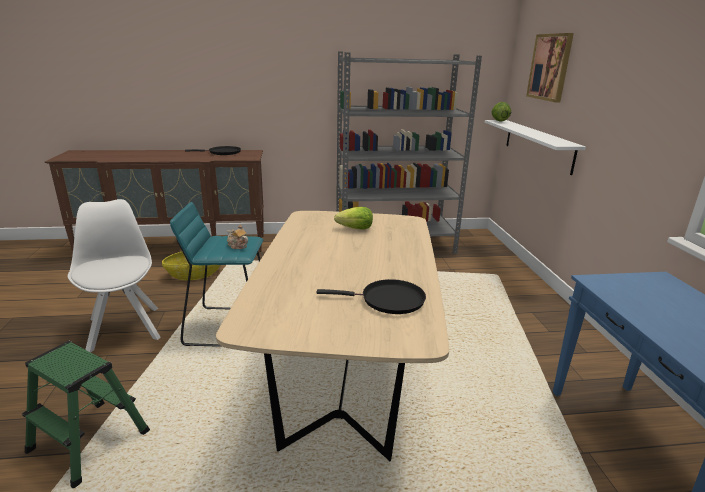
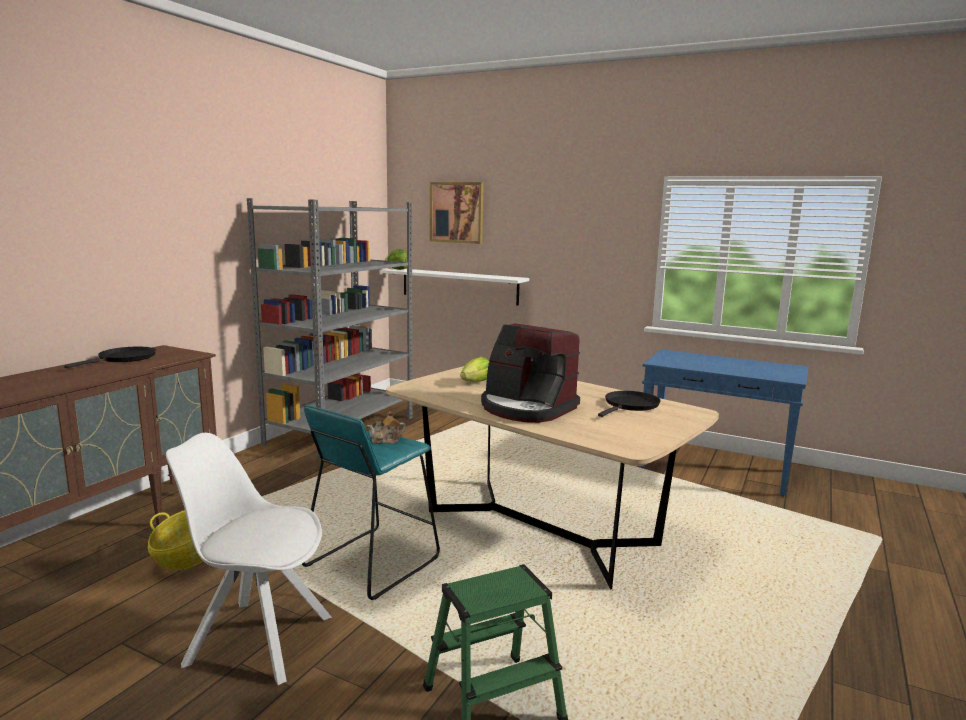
camera: 55 degrees left, 10 degrees down
none -> coffee machine [481,323,580,423]

